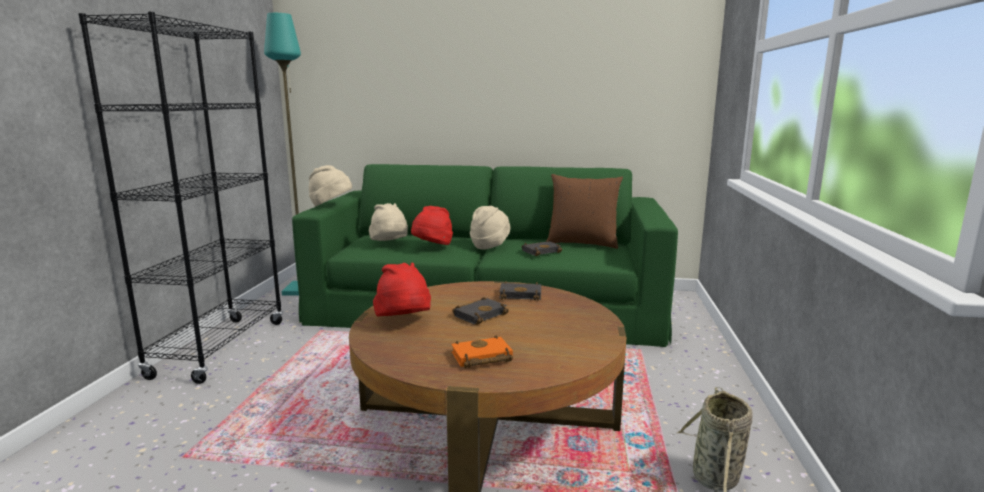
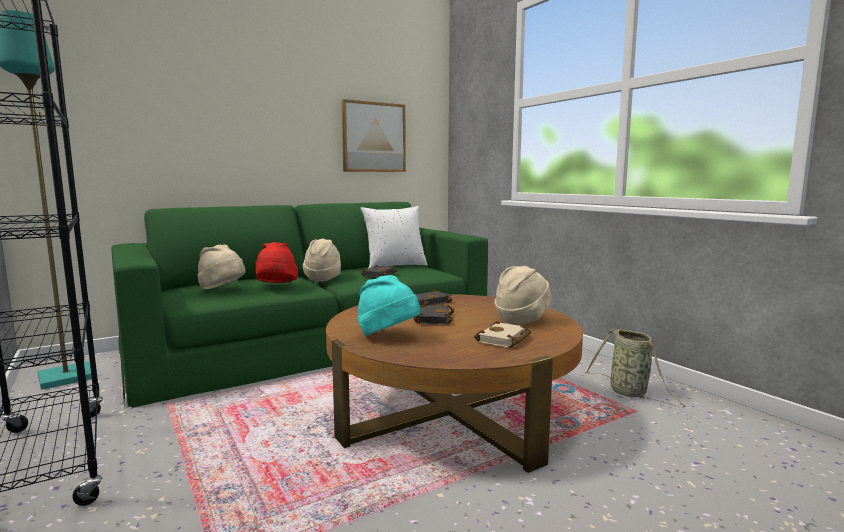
camera: 40 degrees left, 5 degrees down
beige hat [309,165,352,207] -> beige hat moved to [495,266,551,325]
red hat [373,262,431,316] -> turquoise hat [357,275,421,336]
orange book [451,335,513,368] -> beige book [474,321,531,348]
brown pillow [547,174,623,249] -> white pillow [360,206,428,269]
none -> picture [341,99,406,172]

